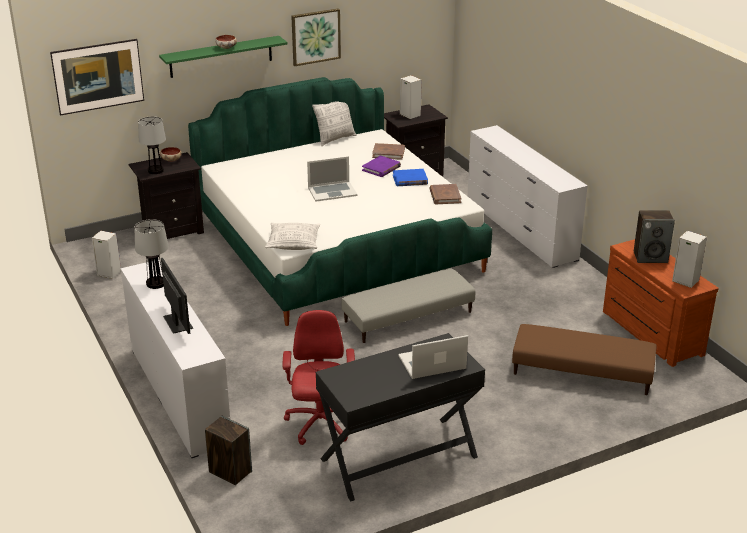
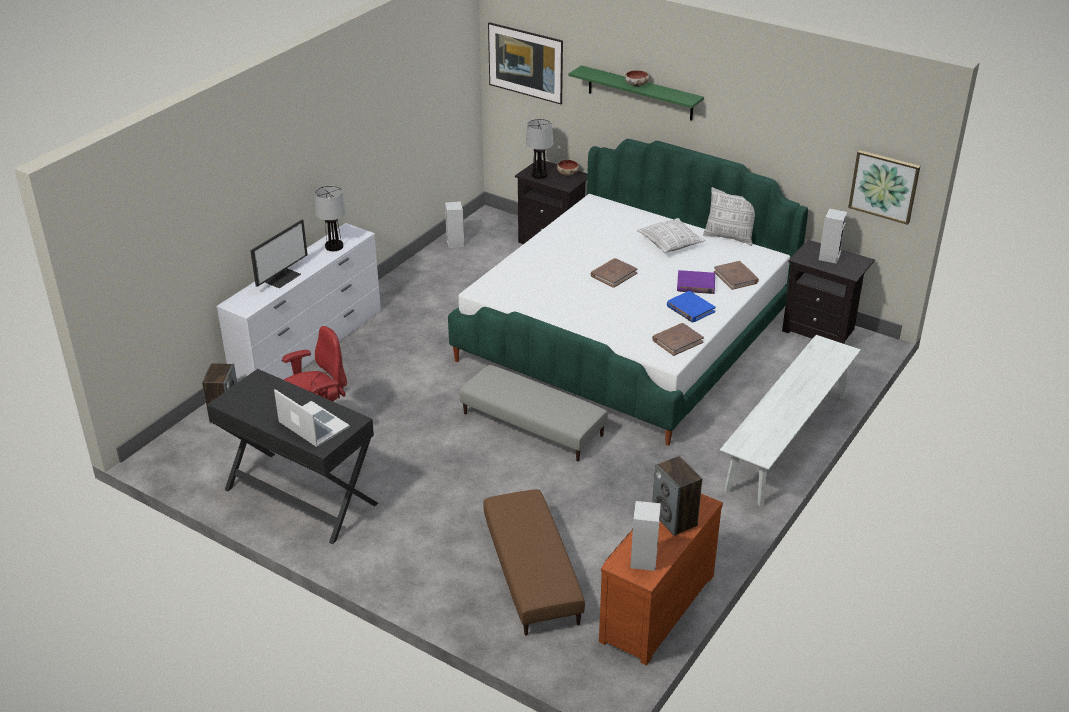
camera: 60 degrees right, 5 degrees up
pillow [265,223,320,250] -> pillow moved to [637,218,706,254]
picture [291,8,341,66] -> picture moved to [848,150,920,225]
laptop [307,156,358,201] -> brown book [591,258,637,288]
white dresser [468,125,588,268] -> white bench [720,335,861,506]

